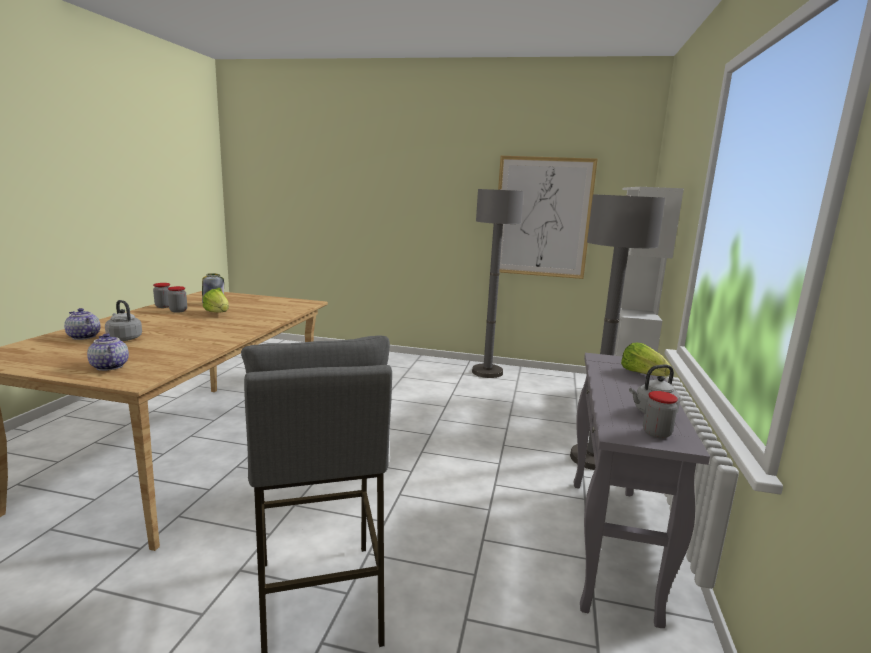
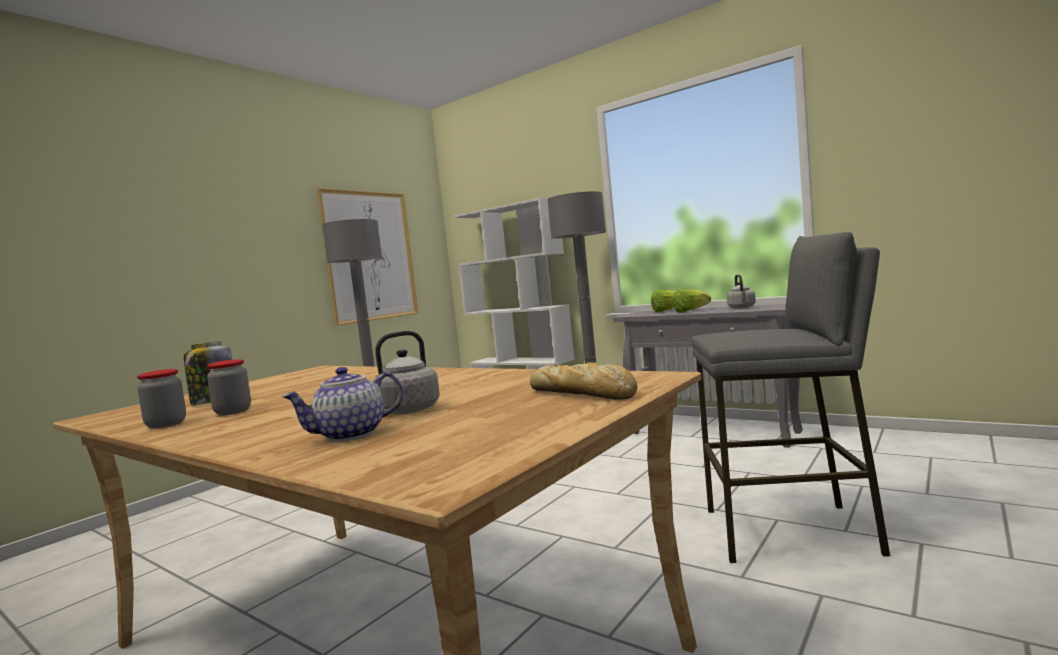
camera: 65 degrees left, 10 degrees down
teapot [87,333,129,371] -> bread [530,362,638,400]
lettuce [203,289,229,313] -> lettuce moved to [672,289,711,312]
jar [643,391,678,439] -> none

